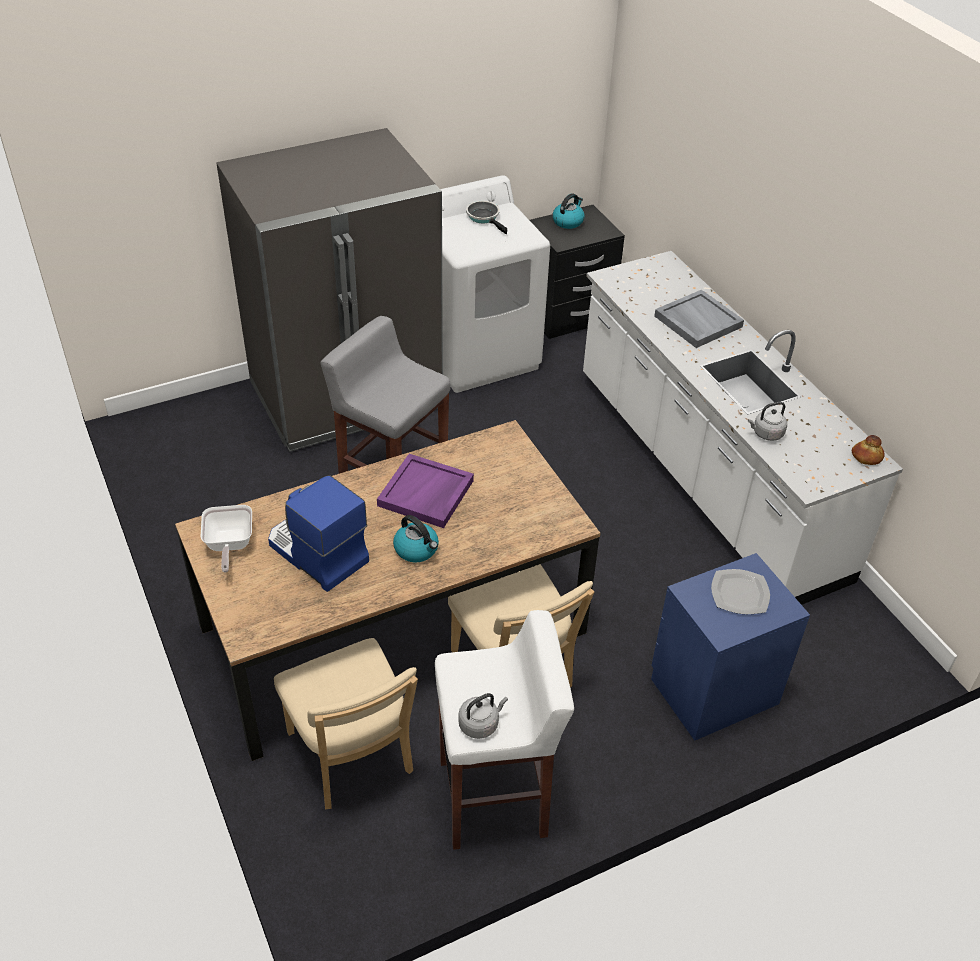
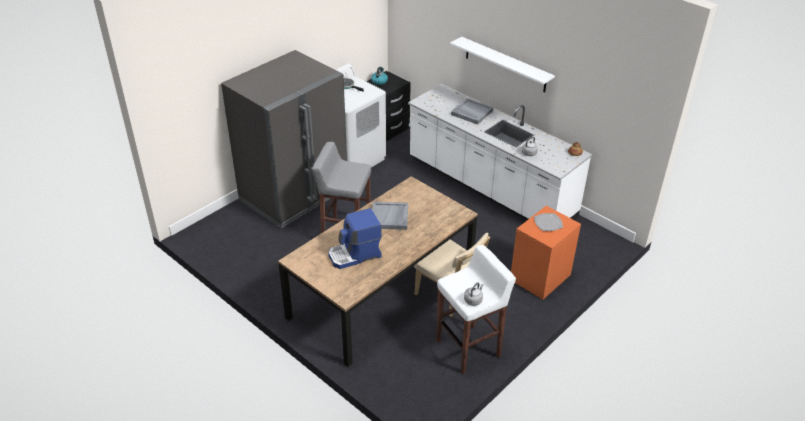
camera: 20 degrees left, 5 degrees down
frying pan [201,505,252,573] -> none
coffee machine [268,475,369,592] -> coffee machine turned 45 degrees counterclockwise [328,208,382,269]
beige chair [274,638,418,809] -> none
purple tray [377,454,474,528] -> grey tray [372,202,408,230]
kettle [393,515,439,563] -> none
blue nightstand [651,553,810,741] -> orange nightstand [511,206,581,300]
none -> white shelf [450,37,555,92]

